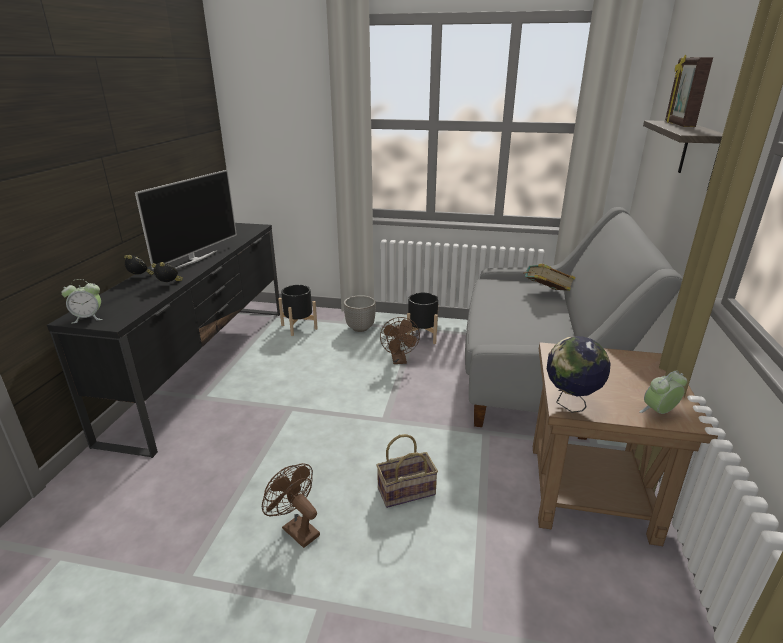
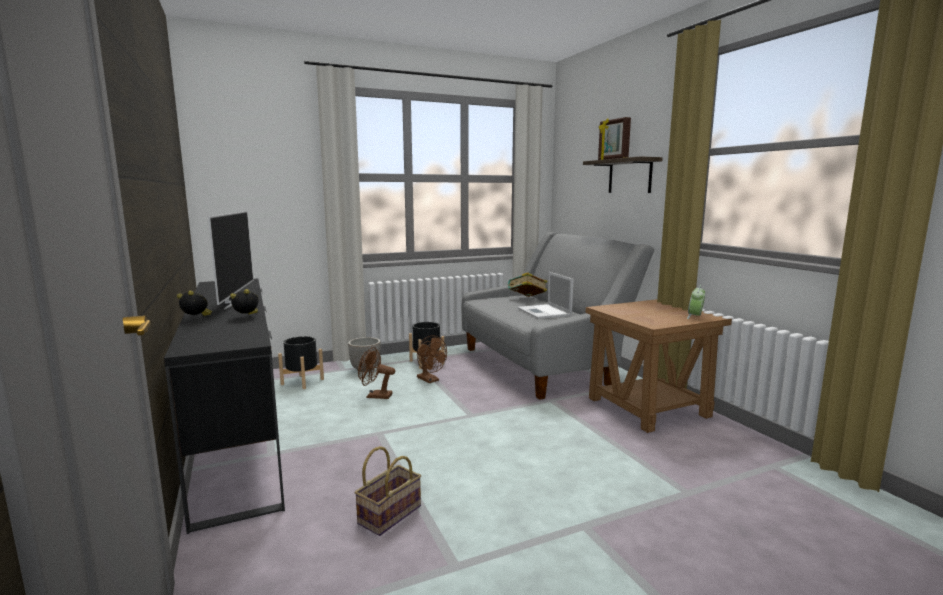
camera: 35 degrees left, 15 degrees down
alarm clock [61,279,103,323] -> none
brown fan [262,463,320,548] -> brown fan moved to [358,347,395,399]
basket [376,434,438,508] -> basket moved to [355,446,421,536]
globe [547,336,611,413] -> none
none -> laptop [518,272,574,319]

